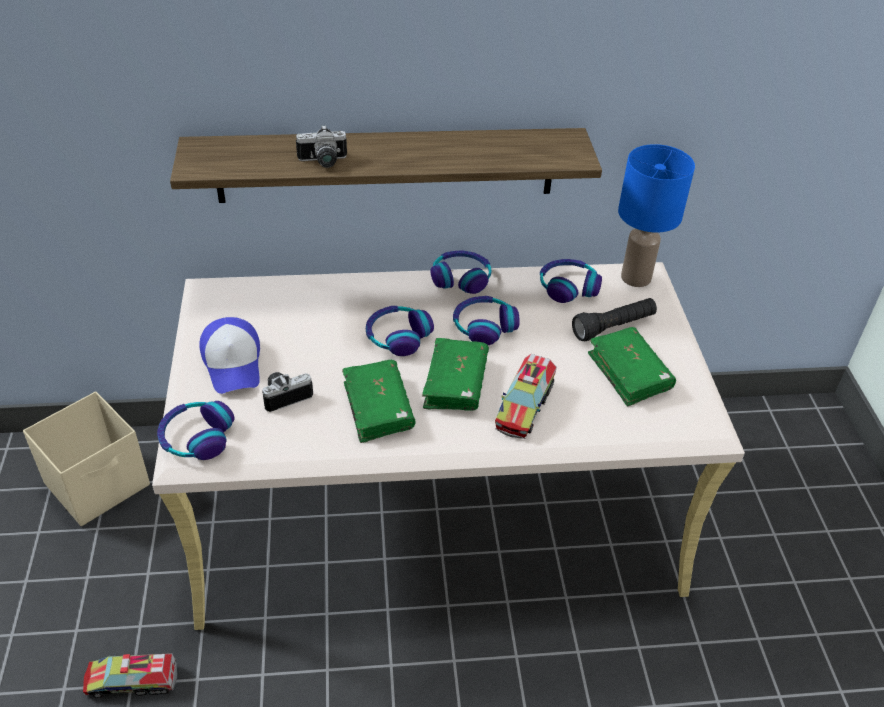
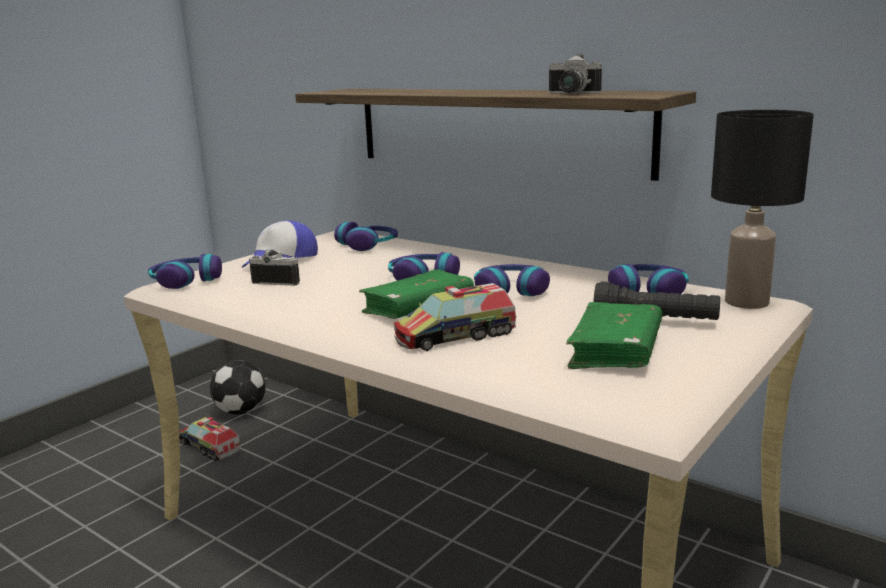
camera: 45 degrees right, 25 degrees down
beige storage box [23,391,150,526] -> football [210,360,266,415]
toy truck [83,653,177,698] -> toy truck moved to [179,417,240,461]
camera [296,125,347,168] -> camera moved to [549,54,602,94]
green book [342,360,415,443] -> none
headphones [431,251,491,294] -> headphones moved to [334,222,398,251]
blue table lamp [618,144,695,287] -> black table lamp [711,110,814,309]

